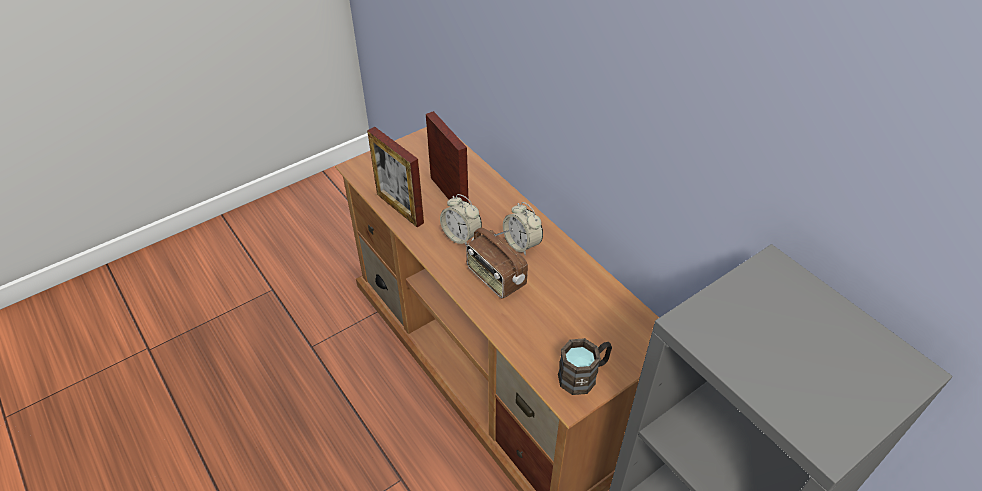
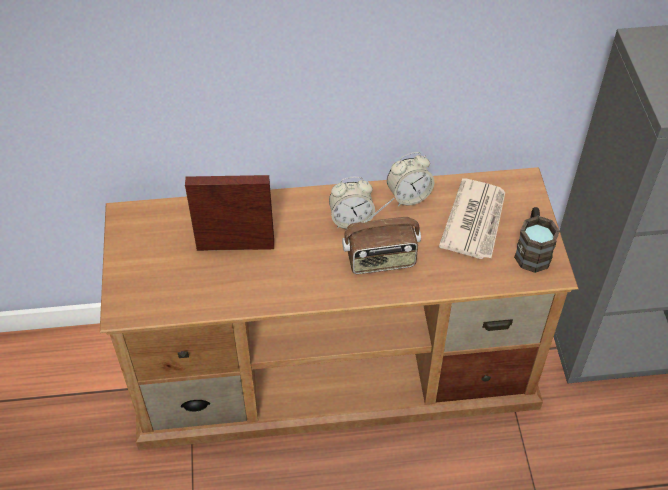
camera: 60 degrees left, 5 degrees up
picture frame [367,127,424,227] -> none
alarm clock [440,194,482,245] -> alarm clock moved to [387,152,434,206]
none -> newspaper [439,178,505,259]

